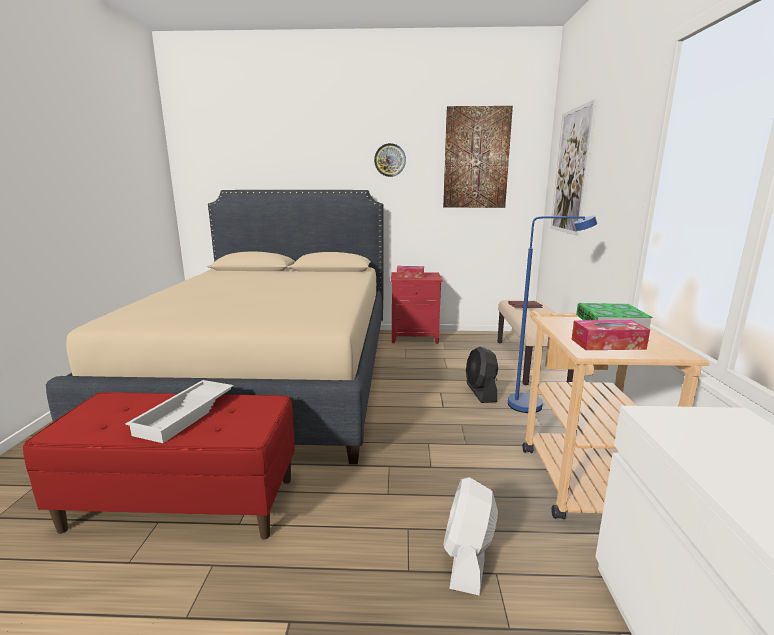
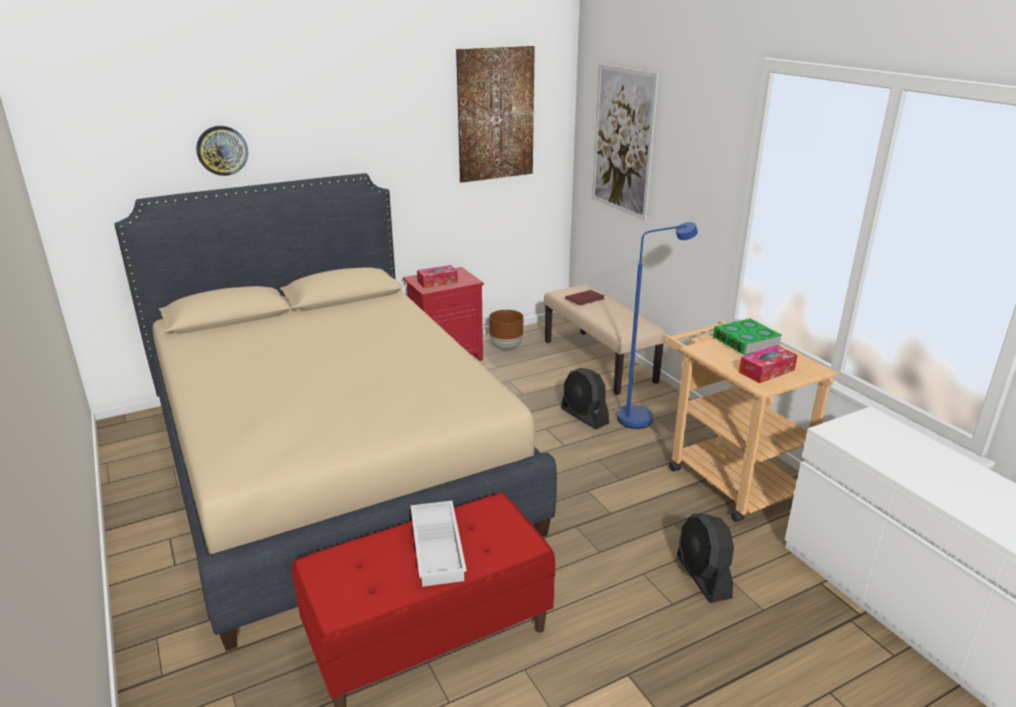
camera: 30 degrees left, 10 degrees up
wall clock [374,143,406,177] -> wall clock moved to [196,126,248,176]
white fan [443,477,498,596] -> black fan [677,513,734,603]
none -> brown planter [489,310,524,350]

